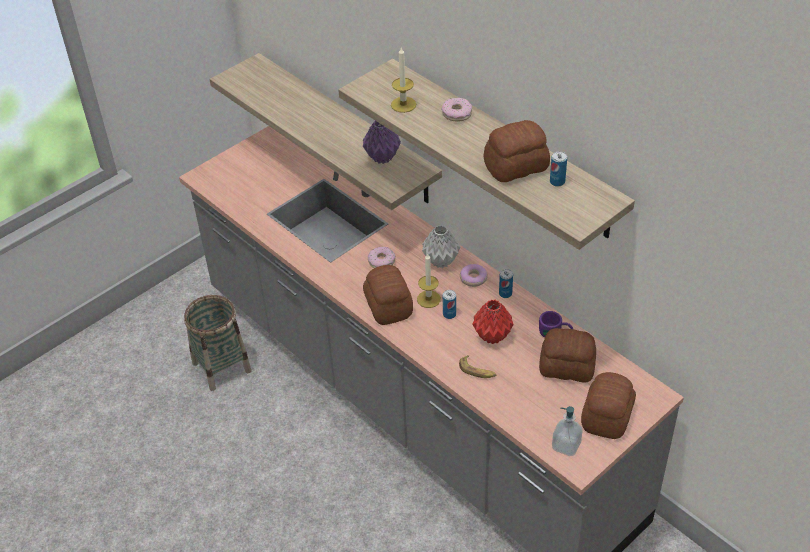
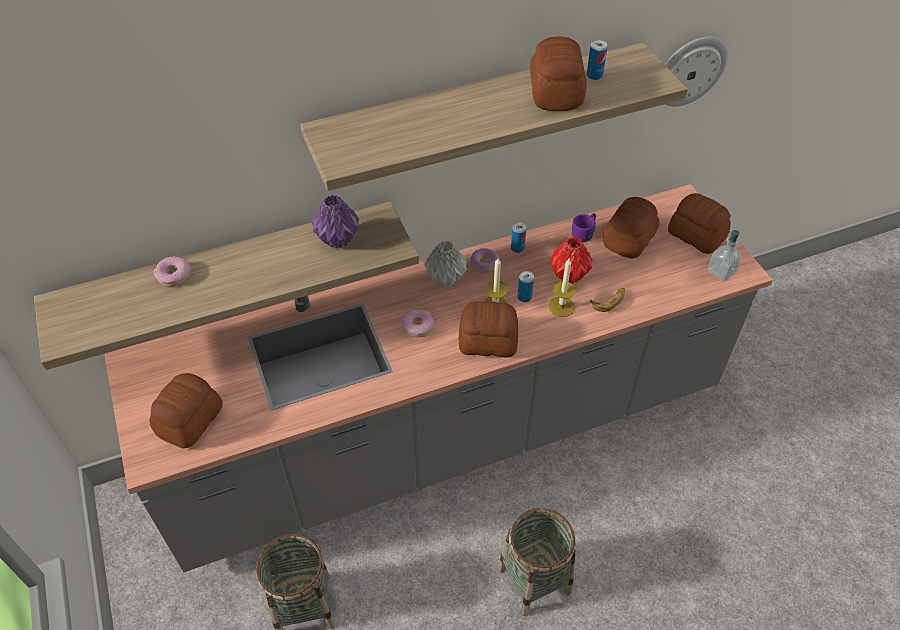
camera: 70 degrees left, 5 degrees up
candle [391,47,416,113] -> candle moved to [549,258,576,317]
donut [442,98,472,121] -> donut moved to [154,256,191,287]
none -> bread [149,373,223,448]
none -> basket [498,508,576,616]
none -> wall clock [665,37,728,107]

